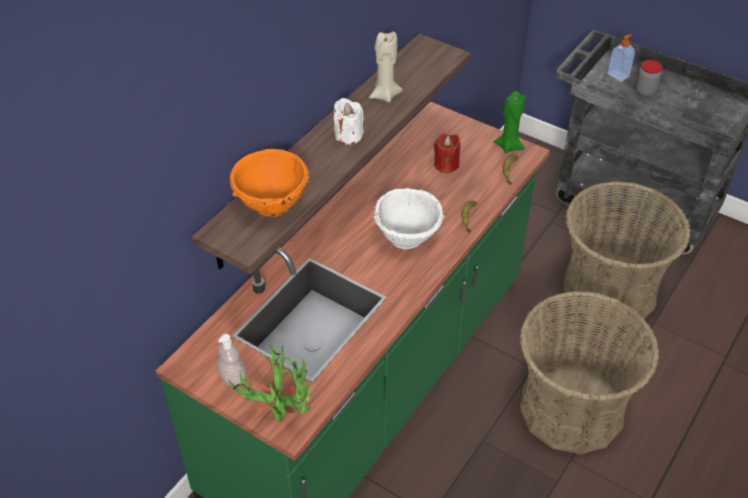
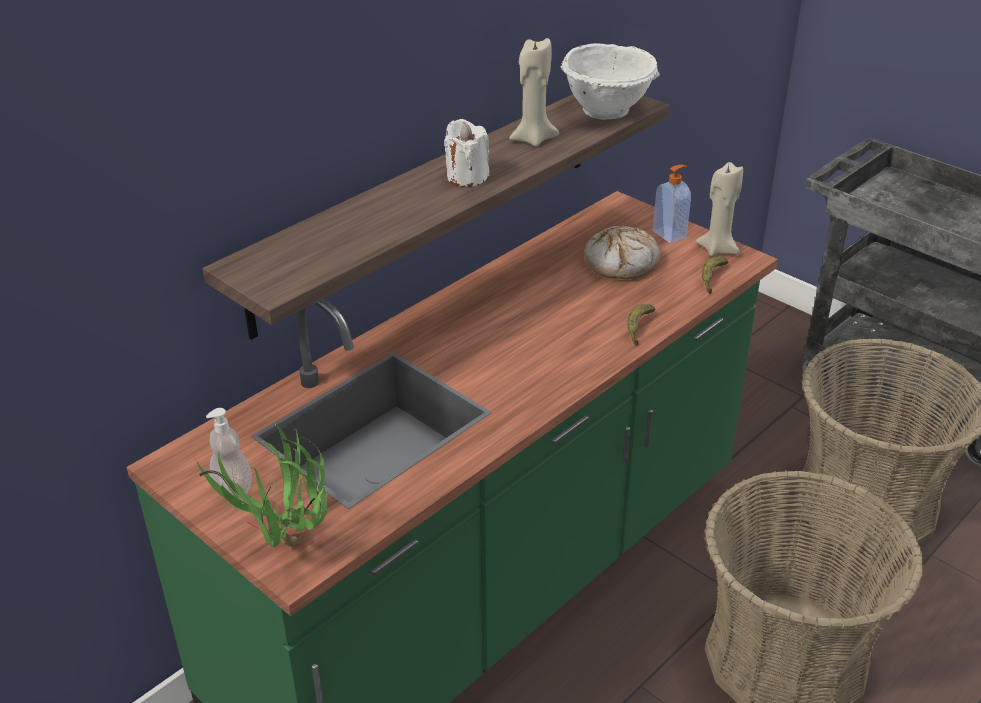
camera: 10 degrees right, 10 degrees down
orange bowl [230,149,309,217] -> none
white bowl [373,188,445,249] -> white bowl moved to [561,43,660,120]
red candle [434,134,461,173] -> bread [584,226,660,279]
green candle [493,91,526,153] -> beige candle [696,162,743,257]
soap dispenser [608,34,635,82] -> soap dispenser moved to [653,165,691,243]
jar [635,60,663,97] -> none

